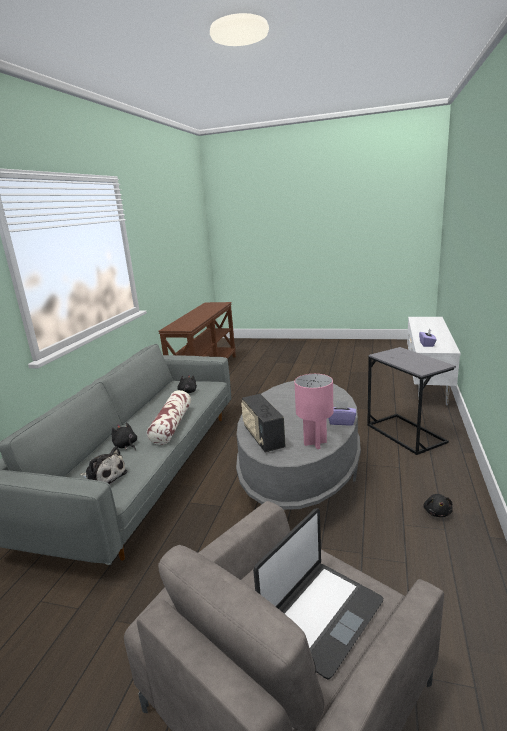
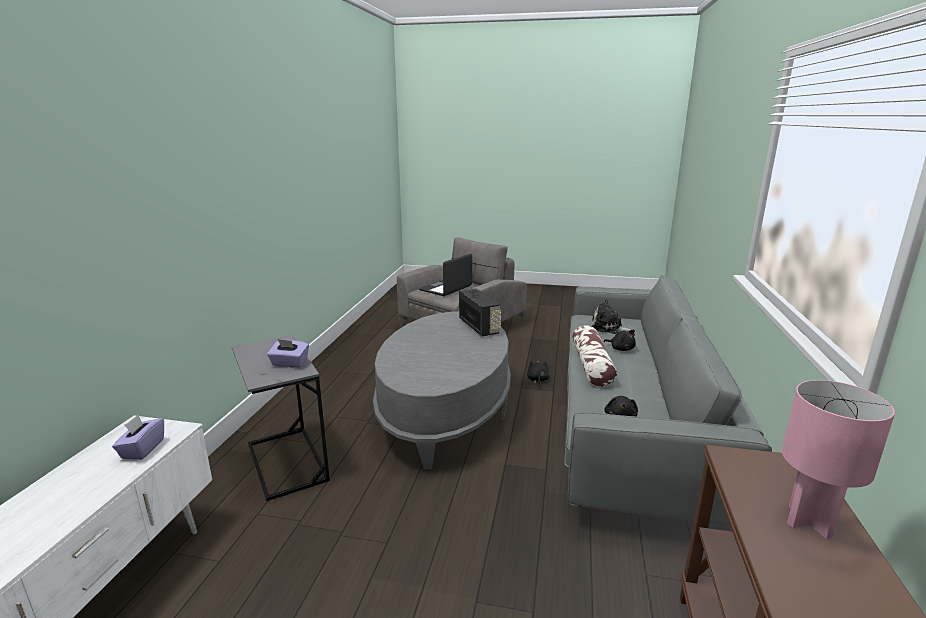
camera: 175 degrees right, 0 degrees up
pink table lamp [294,374,333,449] -> pink table lamp moved to [782,380,895,539]
purple tissue box [328,401,356,426] -> purple tissue box moved to [267,339,309,368]
black plush toy [423,494,453,517] -> black plush toy moved to [527,360,549,387]

